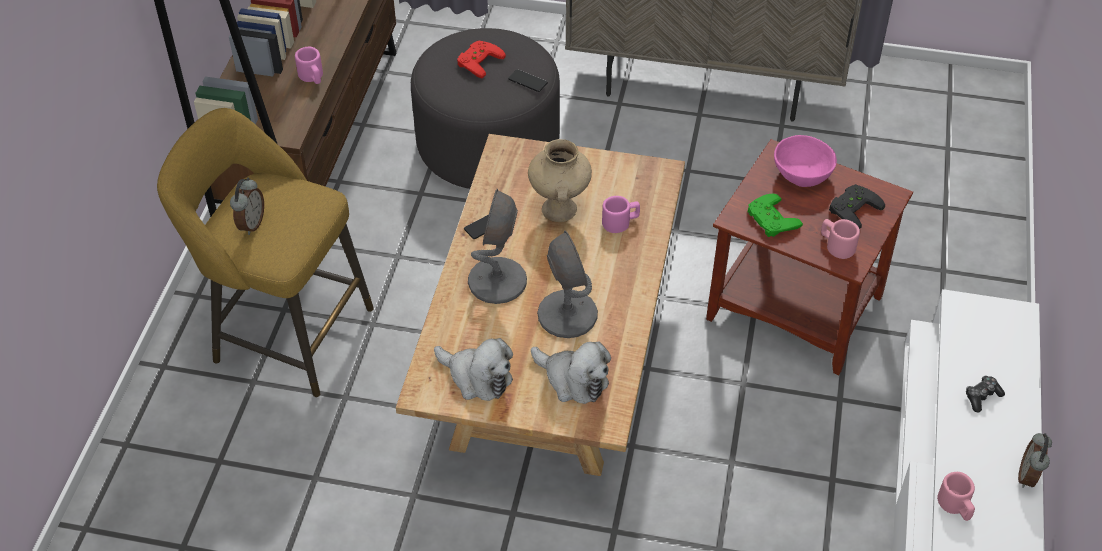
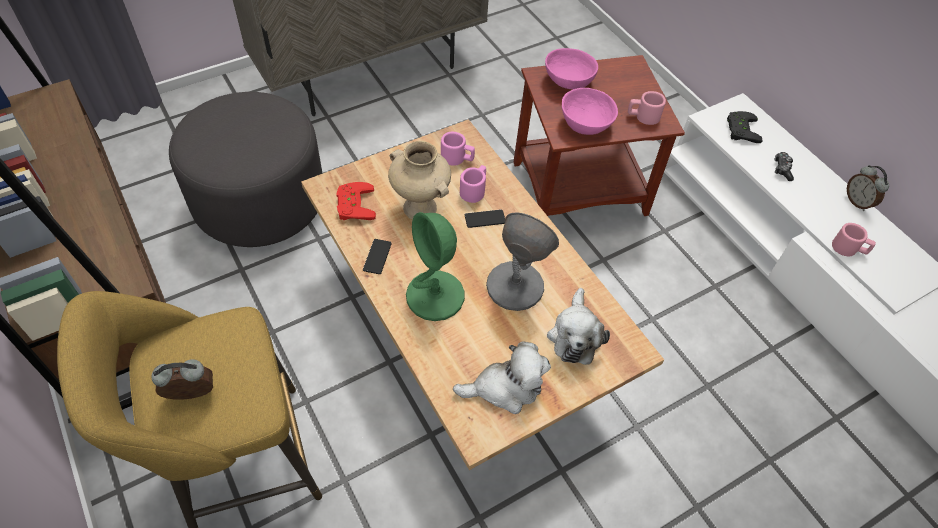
camera: 45 degrees left, 5 degrees up
alarm clock [230,178,264,235] -> alarm clock turned 75 degrees counterclockwise [151,359,213,400]
pink mug [295,47,323,84] -> pink mug moved to [441,132,475,166]
red game controller [457,40,506,78] -> red game controller moved to [337,182,376,220]
grey table lamp [468,189,527,304] -> green table lamp [406,212,465,321]
phone [508,69,548,92] -> phone moved to [465,209,505,228]
plush toy [531,342,611,404] -> plush toy turned 105 degrees clockwise [547,288,610,365]
green game controller [748,193,803,237] -> pink bowl [562,88,618,135]
black game controller [829,184,885,229] -> black game controller moved to [727,111,763,143]

